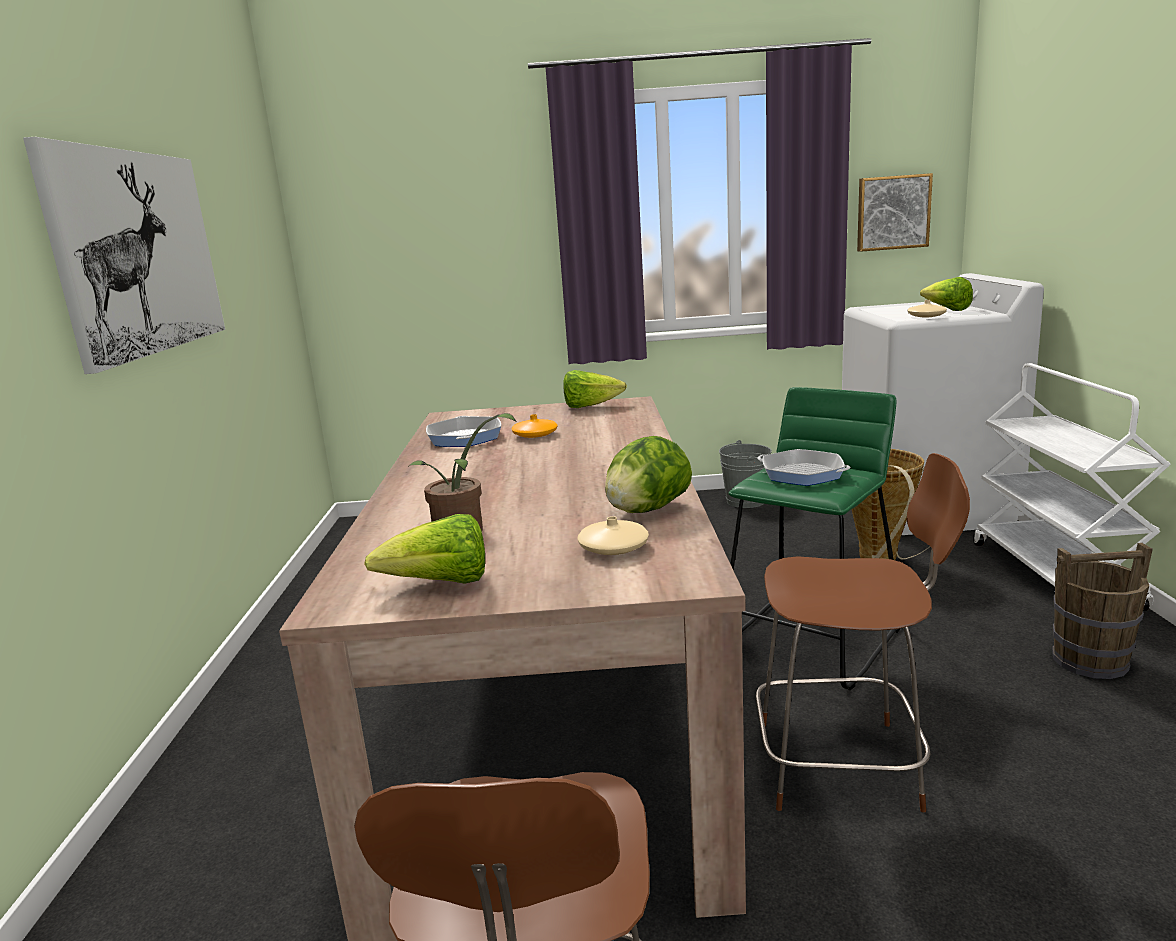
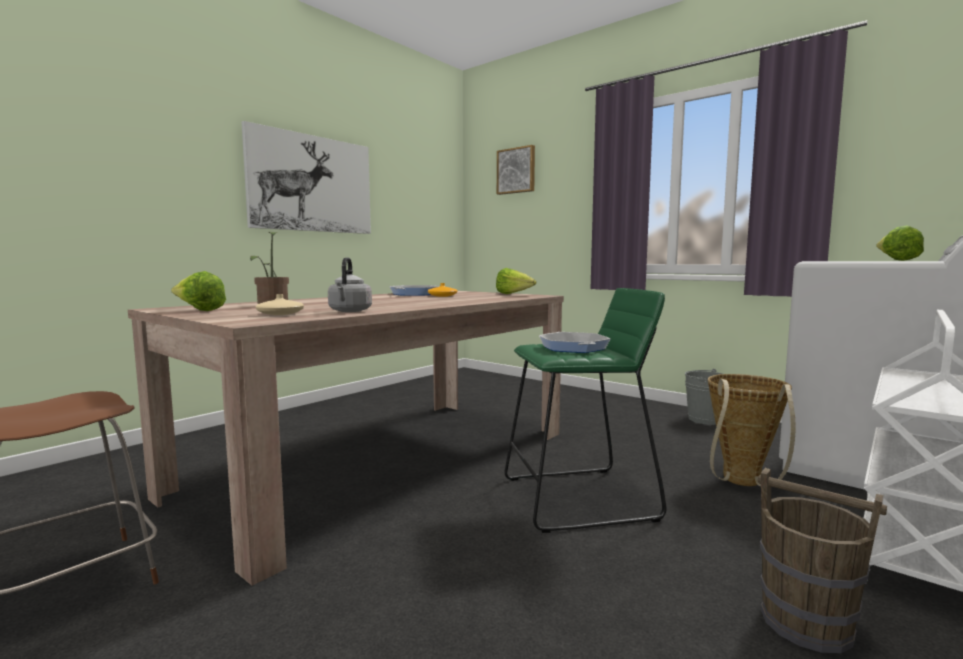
camera: 40 degrees right, 10 degrees down
lettuce [605,436,692,513] -> grey kettle [328,257,372,312]
brown chair [756,453,970,812] -> none
picture [857,173,933,252] -> picture moved to [497,145,535,195]
beige vase [908,300,947,318] -> none

